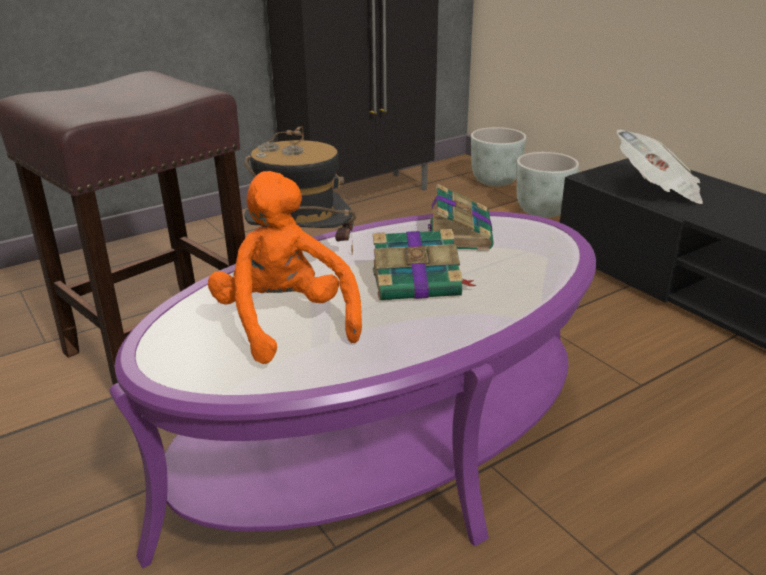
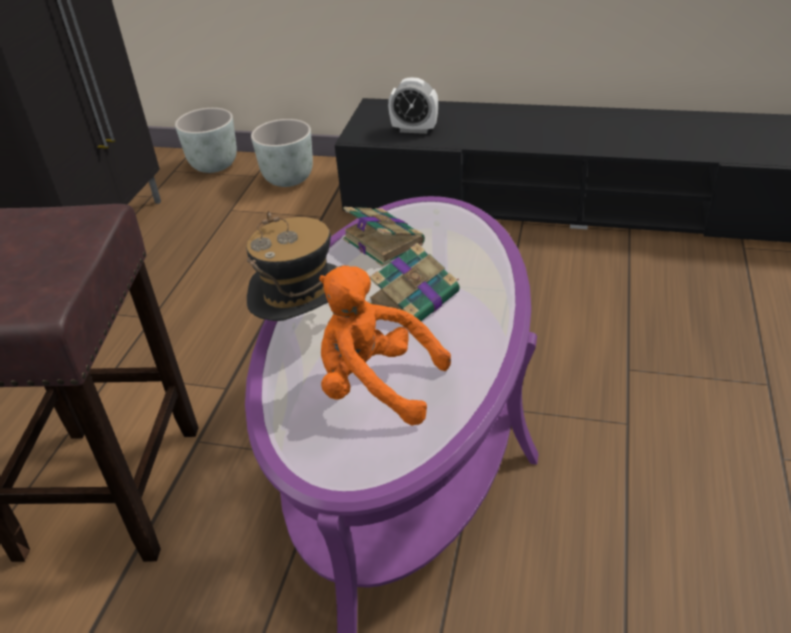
camera: 40 degrees left, 10 degrees up
newspaper [616,129,703,204] -> alarm clock [388,78,438,134]

